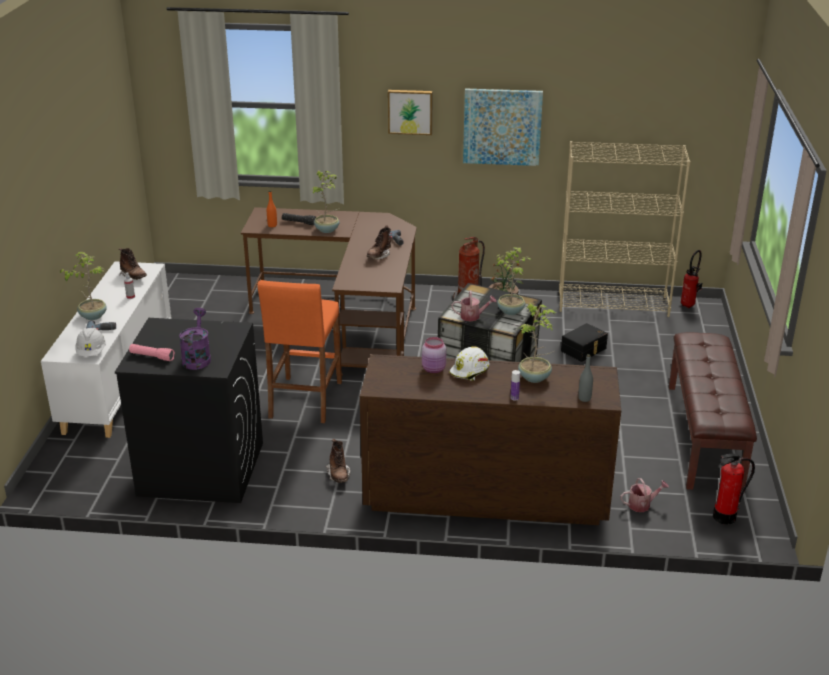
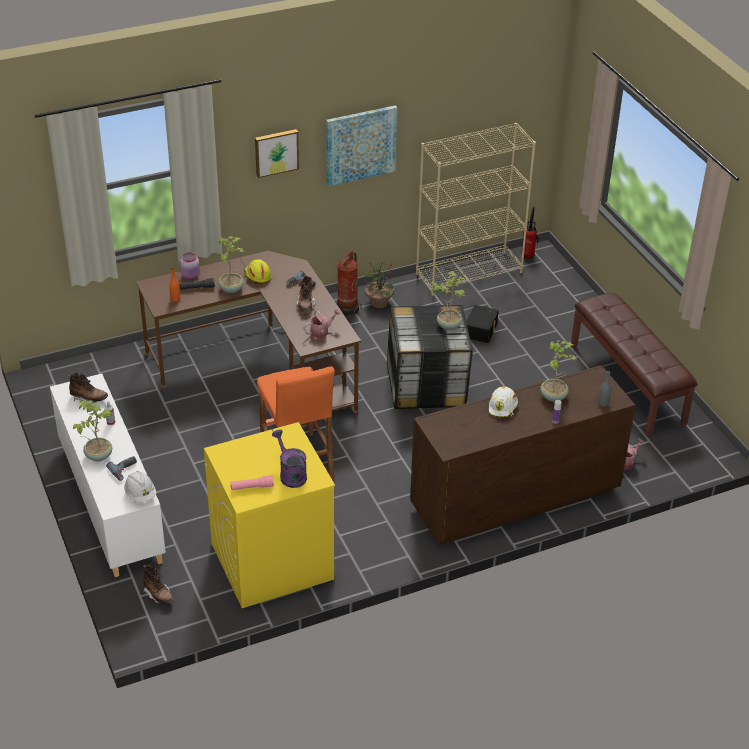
camera: 30 degrees left, 10 degrees up
black washing machine [115,318,263,503] -> yellow washing machine [204,422,335,608]
brown boot [326,439,350,483] -> brown boot moved to [143,565,174,604]
pink jar [422,337,446,373] -> pink jar moved to [180,252,200,280]
watering can [452,291,497,322] -> watering can moved to [303,309,341,338]
fire extinguisher [713,454,755,525] -> none
none -> yellow hard hat [244,259,271,284]

